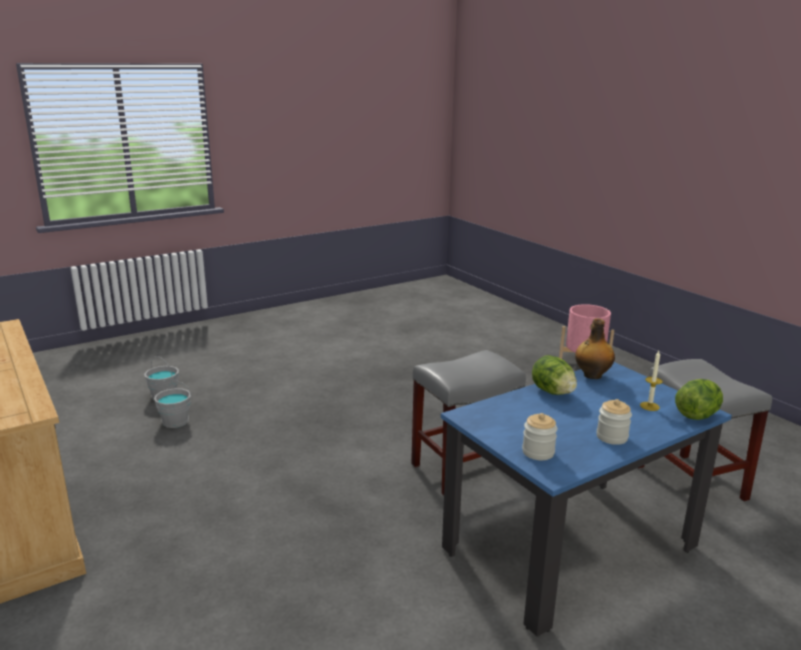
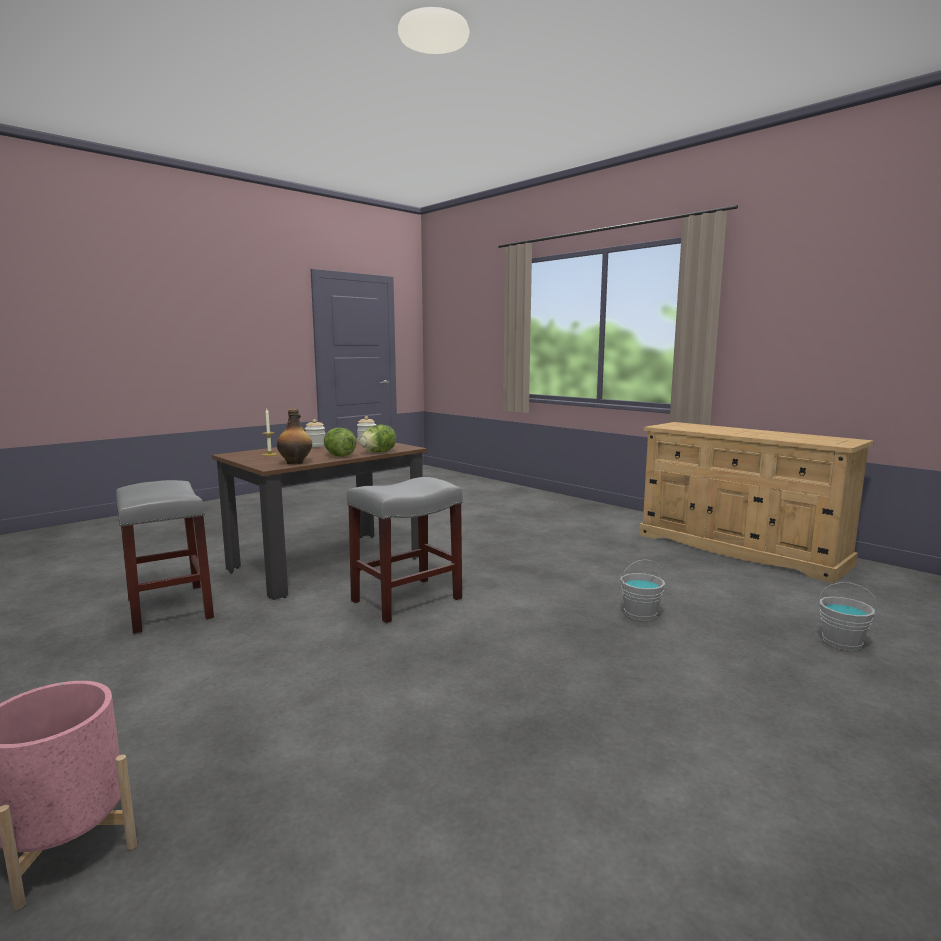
camera: 170 degrees right, 10 degrees down
grey bucket [154,380,191,428] -> grey bucket moved to [620,559,665,621]
blue dining table [441,362,732,637] -> brown dining table [212,438,427,600]
lettuce [675,379,723,420] -> lettuce moved to [360,424,396,453]

